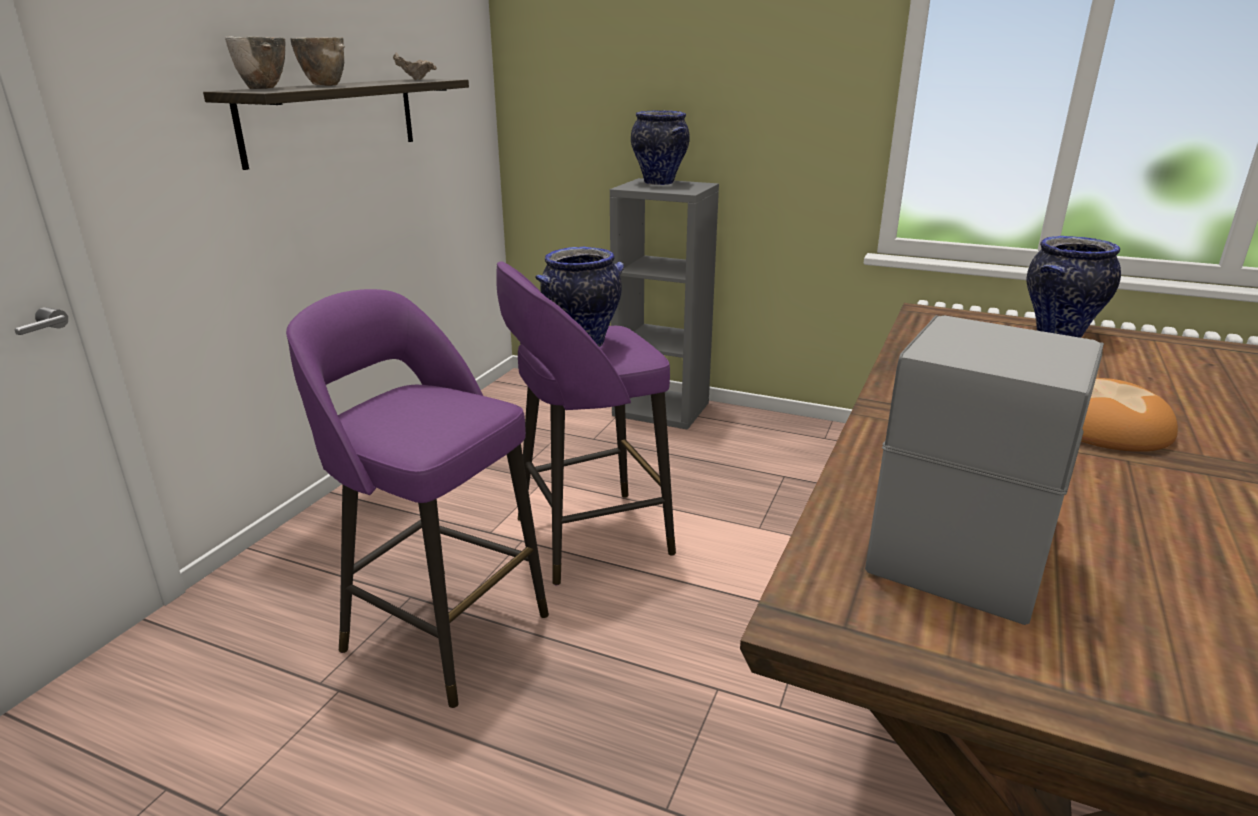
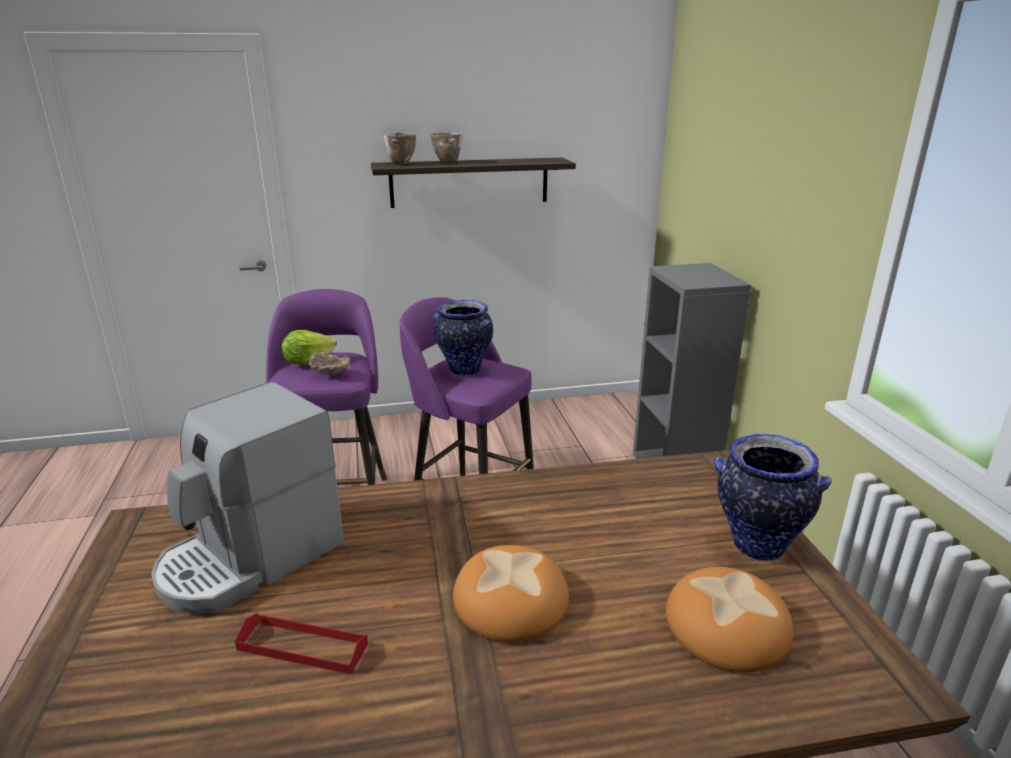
camera: 55 degrees right, 0 degrees up
beige bowl [393,53,437,80] -> beige bowl moved to [308,352,350,376]
vase [631,110,690,185] -> none
coffee machine [865,315,1104,625] -> coffee machine turned 135 degrees clockwise [151,382,344,614]
none -> red tray [235,613,368,674]
none -> lettuce [281,330,337,365]
none -> bread [666,567,793,672]

